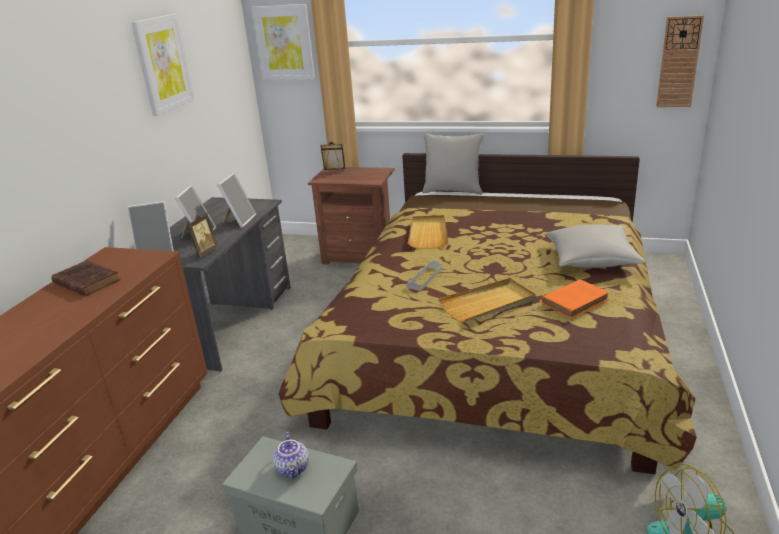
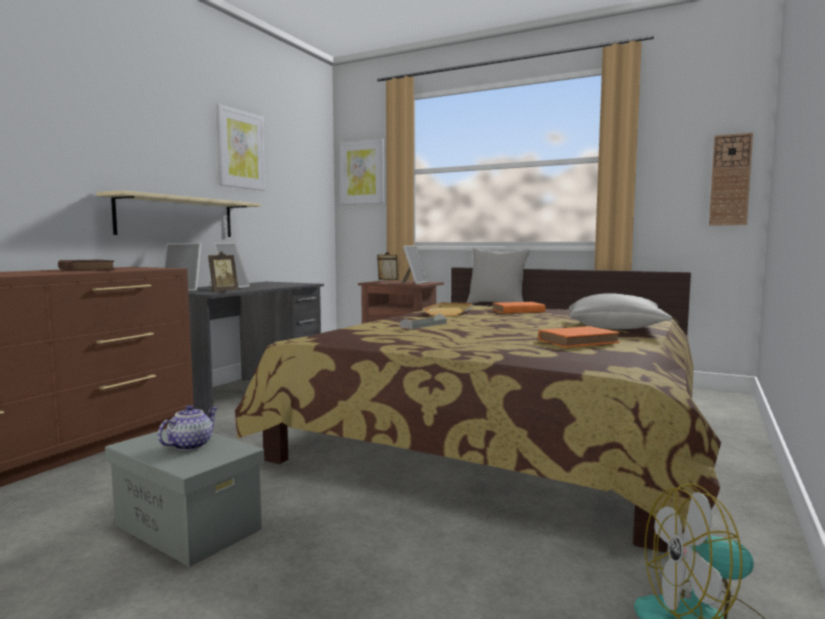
camera: 10 degrees right, 20 degrees down
picture frame [217,173,256,228] -> picture frame moved to [401,246,428,284]
teapot [273,432,309,479] -> teapot turned 150 degrees counterclockwise [158,405,218,451]
beige tray [438,278,536,322] -> none
none -> beige shelf [96,190,260,237]
none -> orange book [492,302,546,313]

